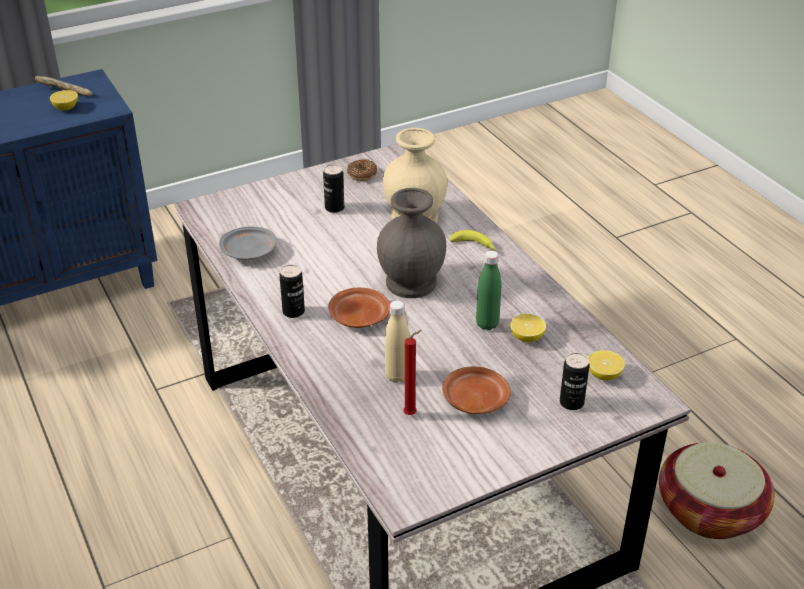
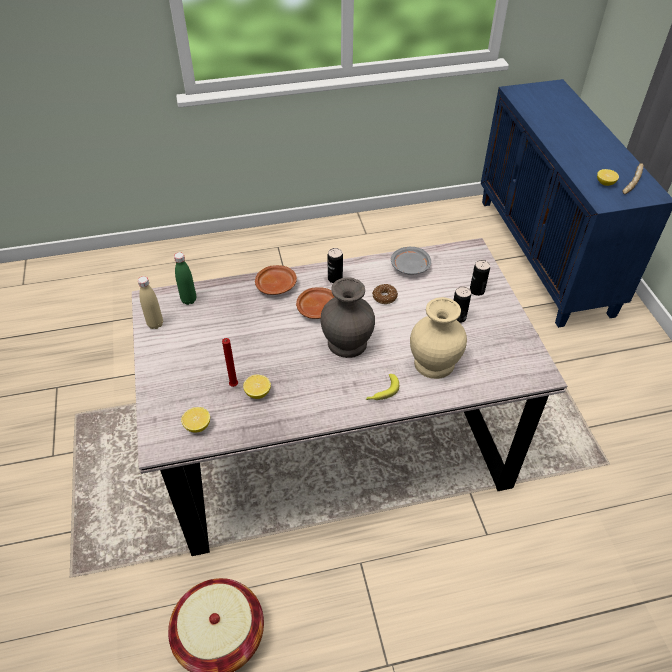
camera: 105 degrees right, 10 degrees up
donut [347,159,377,181] -> donut moved to [372,284,398,304]
beige bottle [385,300,410,383] -> beige bottle moved to [138,276,163,329]
red candle [403,330,422,415] -> red candle moved to [222,338,238,387]
brown plate [442,366,511,414] -> brown plate moved to [255,265,297,295]
green bottle [476,250,501,330] -> green bottle moved to [174,252,196,305]
can [560,353,590,410] -> can moved to [470,260,490,296]

